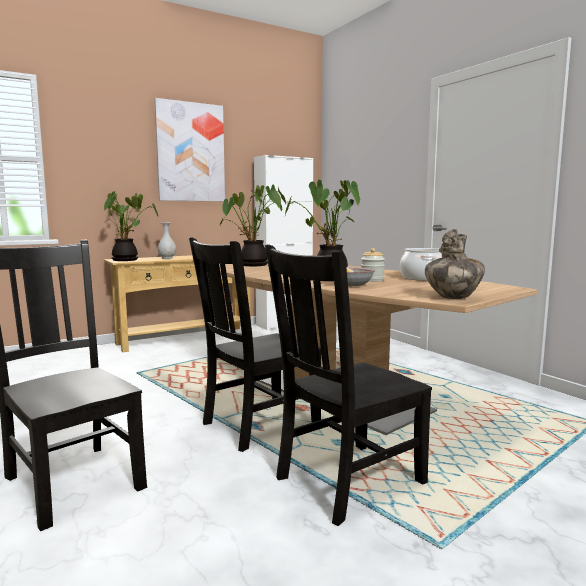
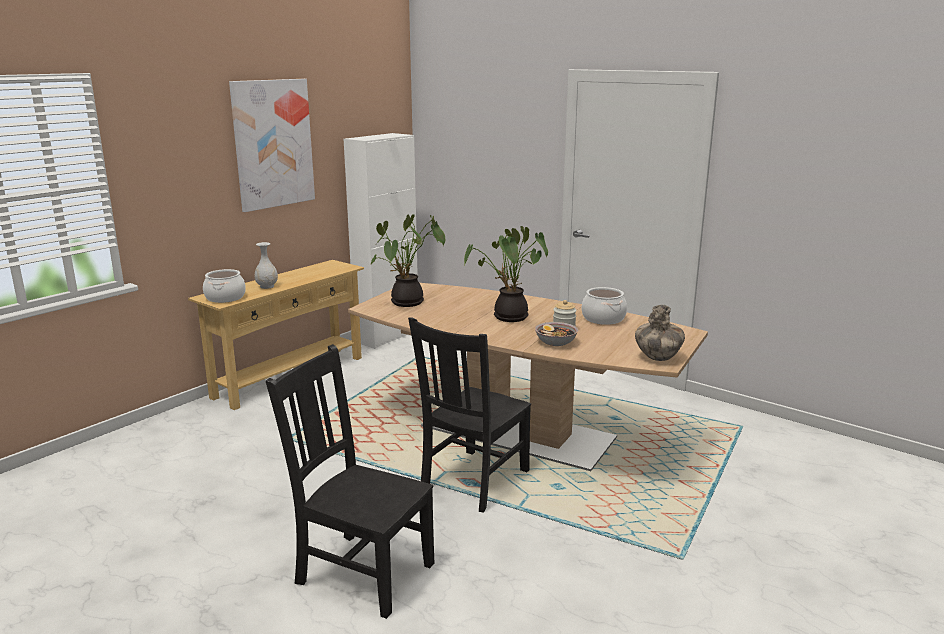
camera: 20 degrees left, 10 degrees up
potted plant [104,191,158,261] -> cooking pot [203,269,246,303]
black chair [265,244,432,526] -> none

